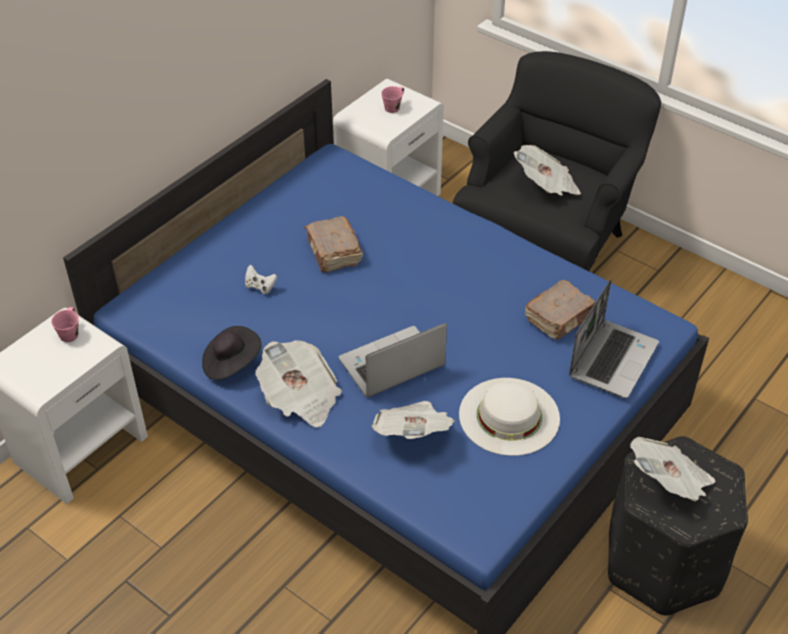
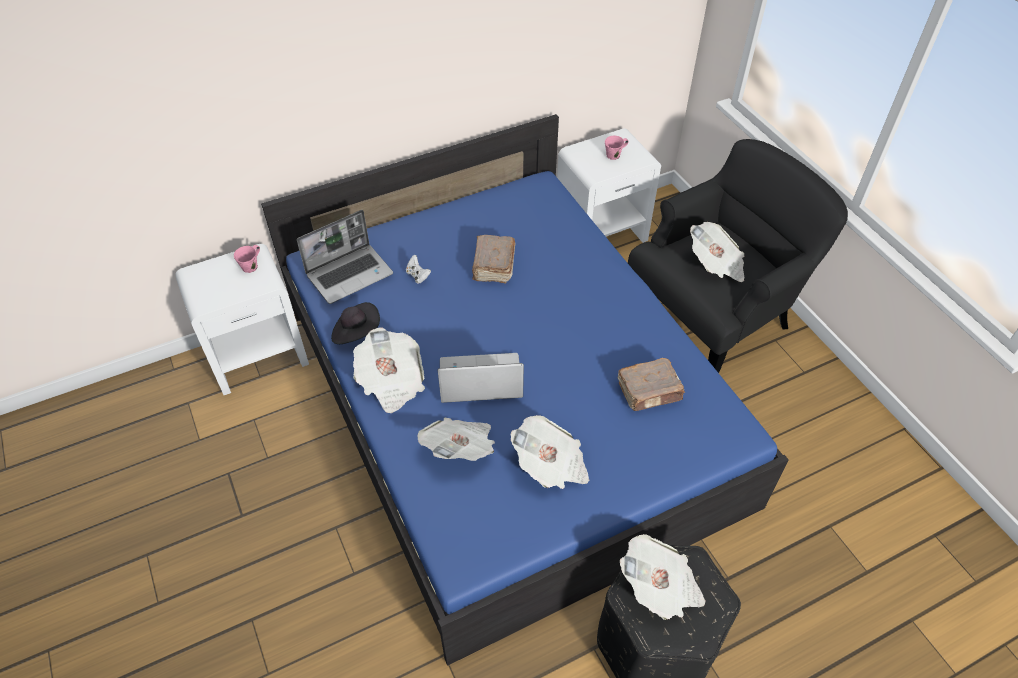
camera: 25 degrees right, 5 degrees up
white hat [459,378,560,456] -> newspaper [511,415,589,489]
laptop [569,279,659,398] -> laptop moved to [297,210,393,304]

